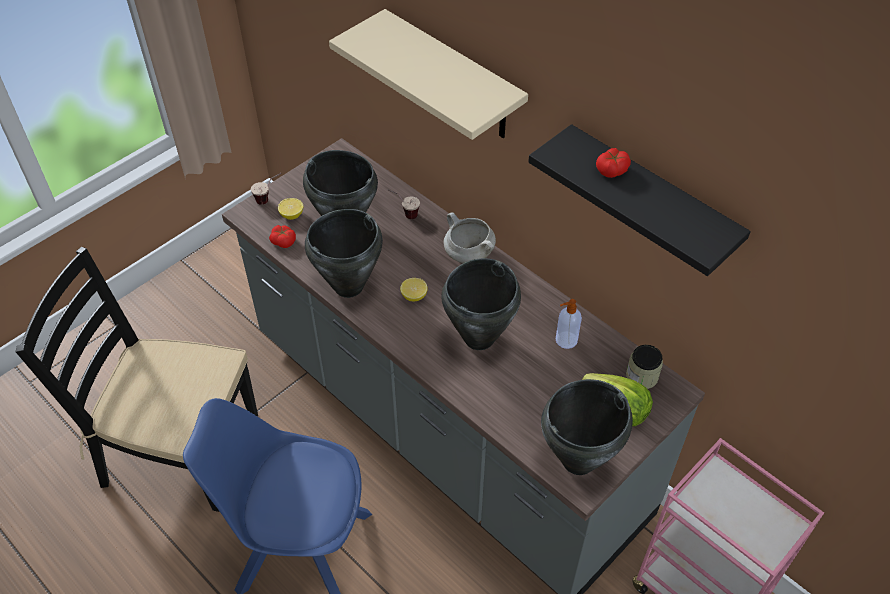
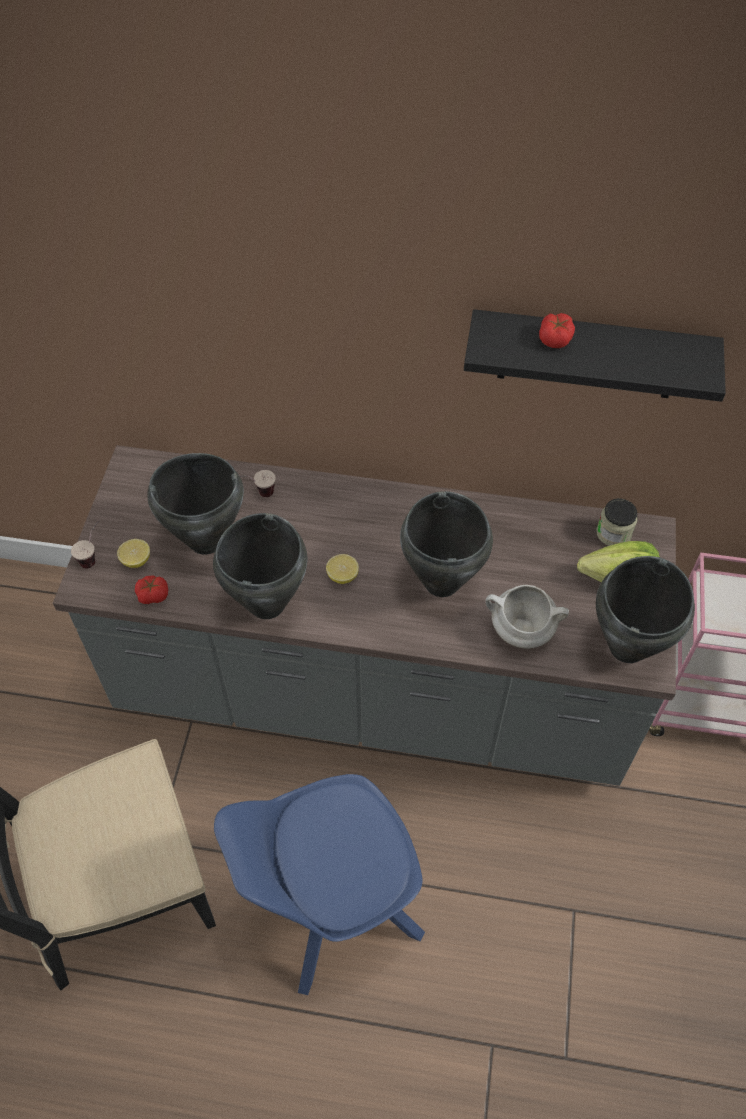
camera: 35 degrees left, 5 degrees up
beige shelf [329,9,528,140] -> none
white cooking pot [444,212,496,263] -> white cooking pot moved to [485,585,569,649]
soap dispenser [556,299,582,349] -> none

